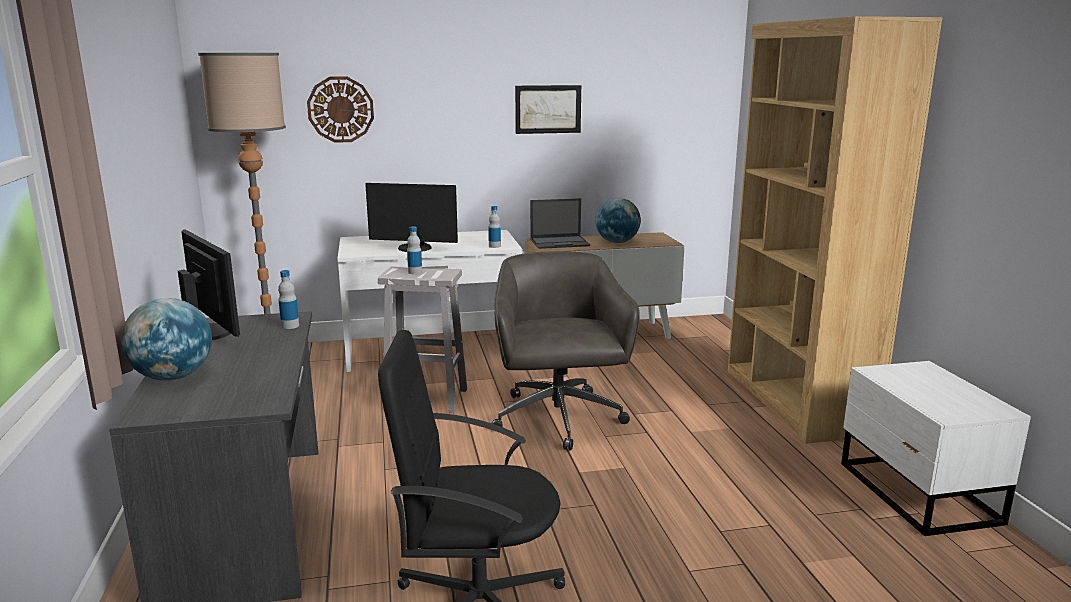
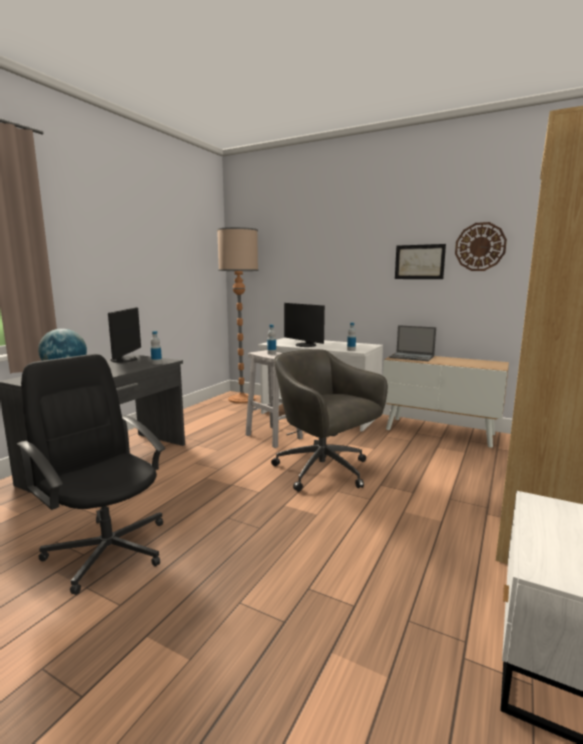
camera: 40 degrees right, 5 degrees down
wall clock [307,77,374,143] -> wall clock moved to [455,222,507,271]
grey office chair [492,251,640,450] -> grey office chair turned 75 degrees counterclockwise [271,349,388,492]
globe [595,198,641,243] -> none

